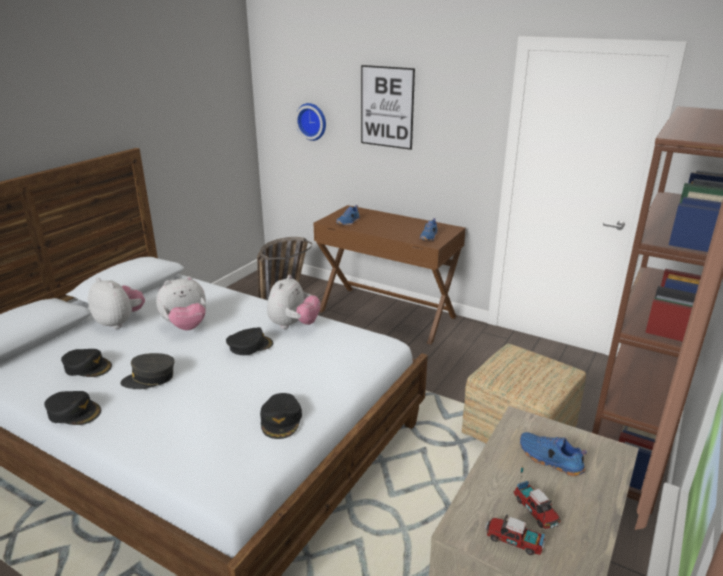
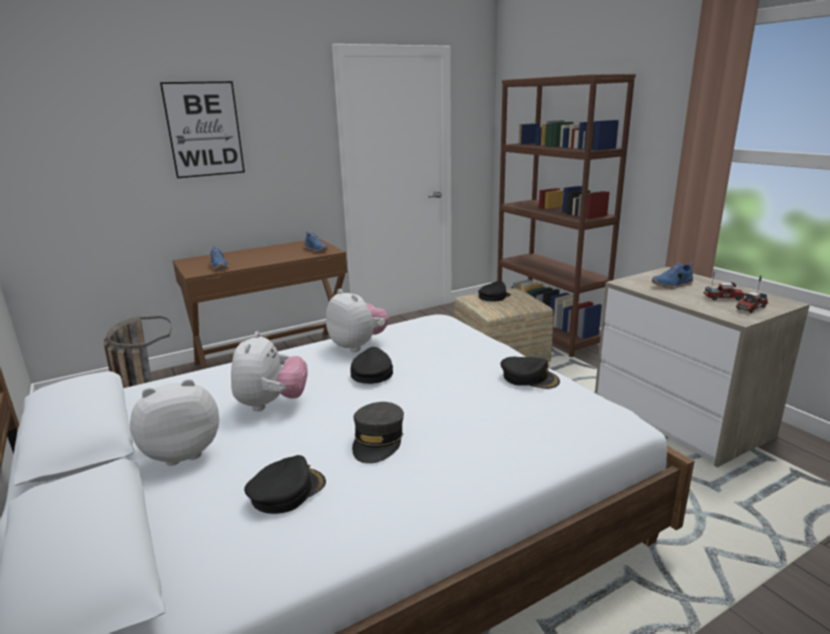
camera: 60 degrees left, 5 degrees down
black cap [44,391,101,425] -> black cap moved to [478,281,511,301]
wall clock [295,103,326,141] -> none

